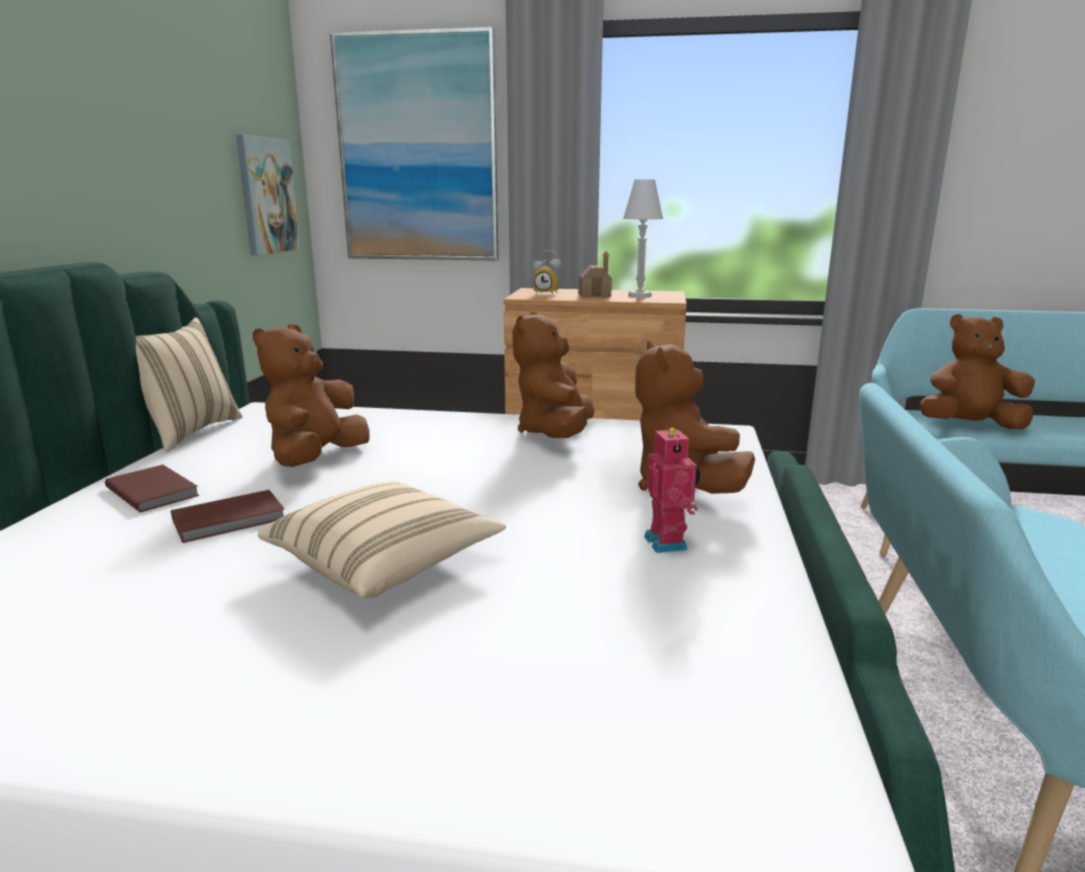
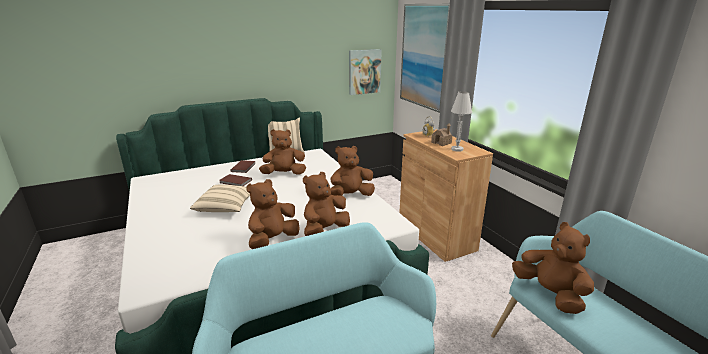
camera: 55 degrees right, 5 degrees up
toy robot [644,425,701,553] -> brown plush toy [246,179,300,249]

